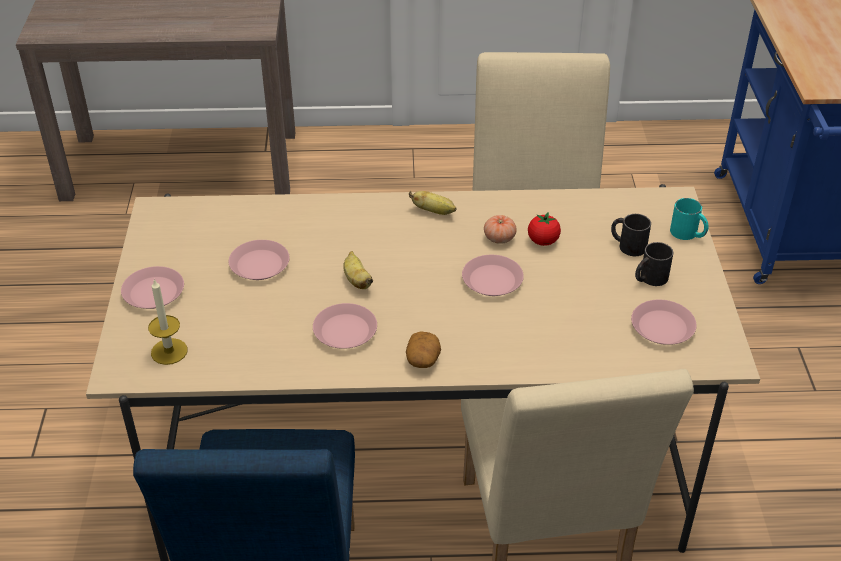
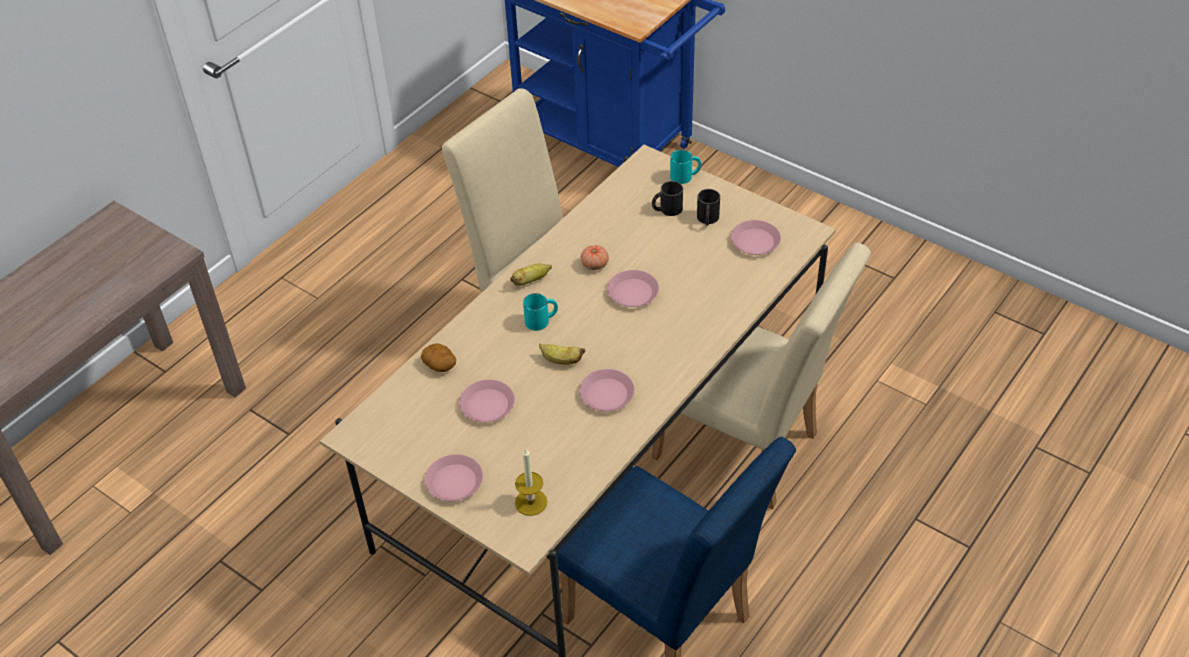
camera: 50 degrees left, 5 degrees up
potato [406,331,441,368] -> potato moved to [421,343,456,372]
tomato [528,212,561,246] -> none
none -> turquoise mug [523,293,558,331]

